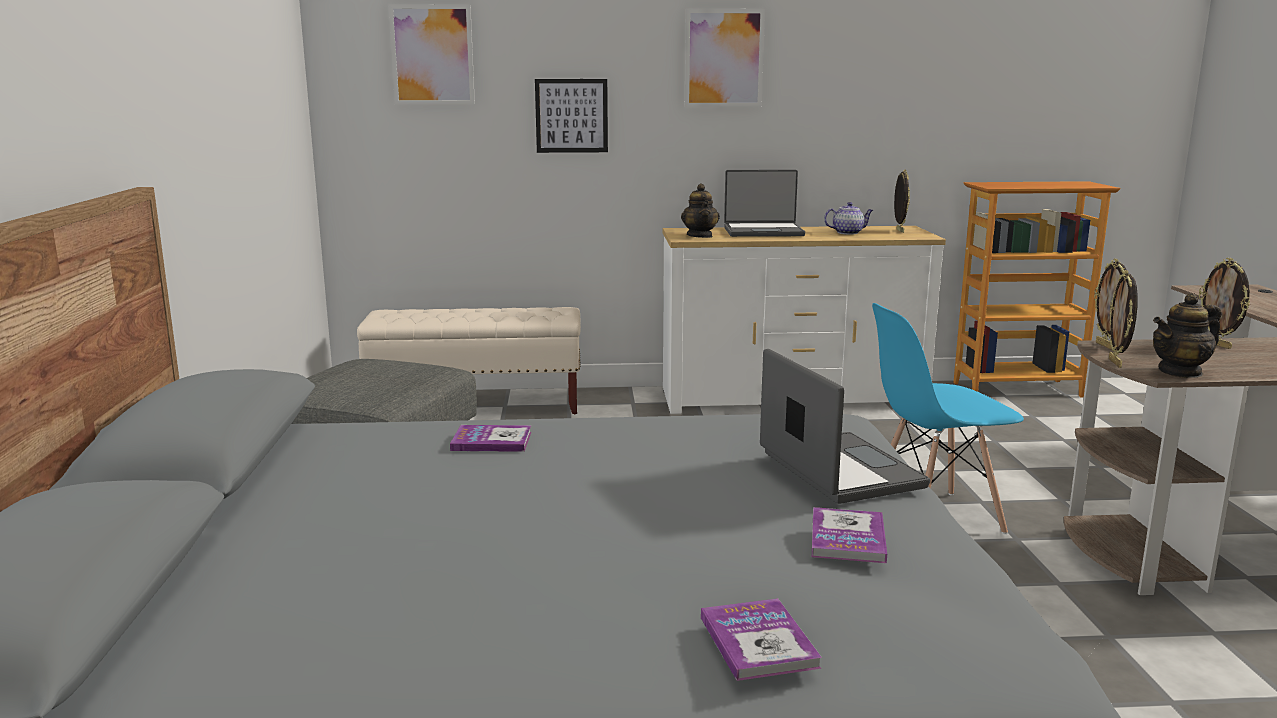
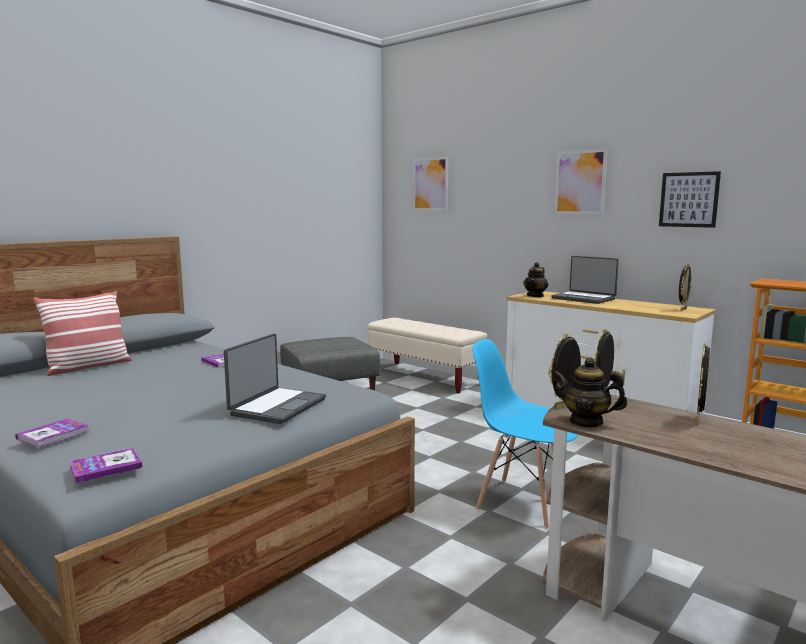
camera: 45 degrees right, 5 degrees down
picture [535,79,608,153] -> picture moved to [659,171,721,228]
book [812,507,887,563] -> book moved to [69,448,142,483]
teapot [824,202,873,235] -> none
none -> pillow [34,291,132,376]

